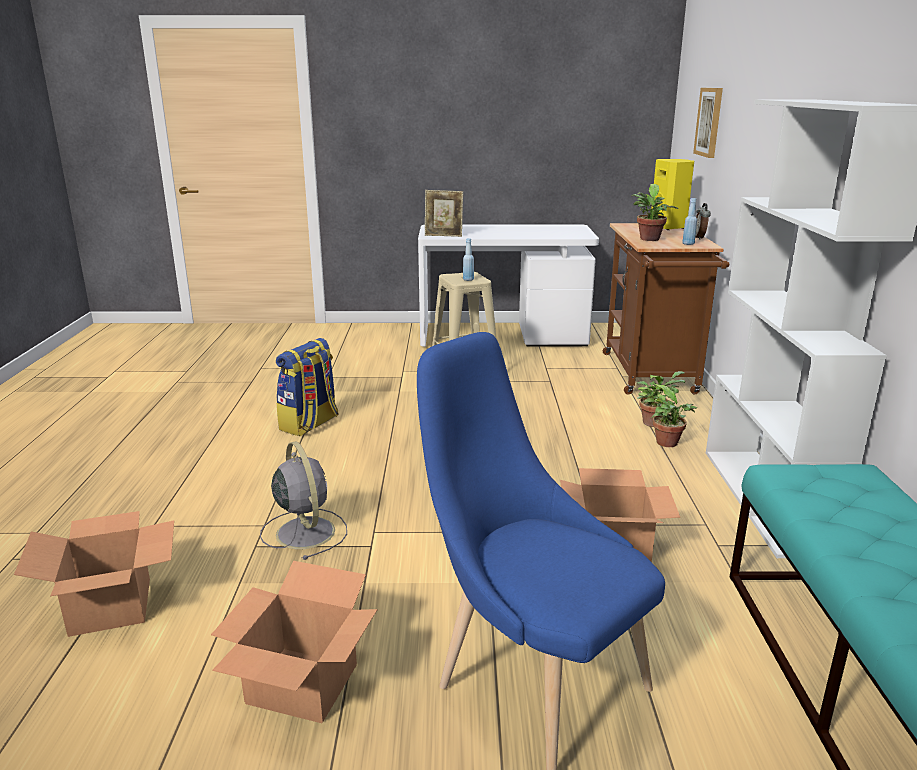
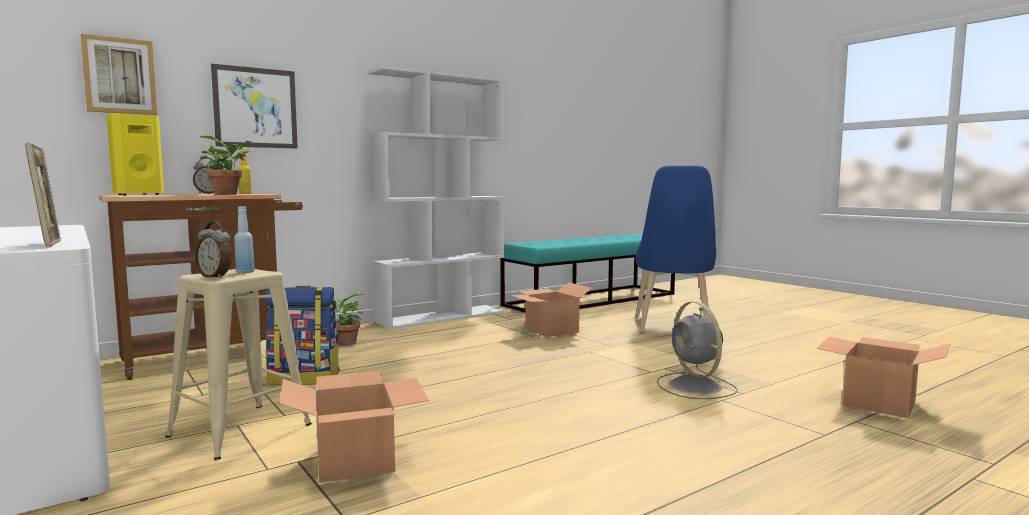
camera: 125 degrees left, 15 degrees down
cardboard box [211,561,378,723] -> cardboard box moved to [280,371,429,483]
grey fan [260,441,347,560] -> grey fan turned 45 degrees counterclockwise [657,301,737,399]
backpack [276,338,338,436] -> backpack moved to [264,285,340,385]
potted plant [651,384,697,447] -> none
blue bottle [682,198,697,245] -> yellow bottle [238,148,252,194]
none -> alarm clock [195,222,231,279]
none -> picture [211,64,298,149]

